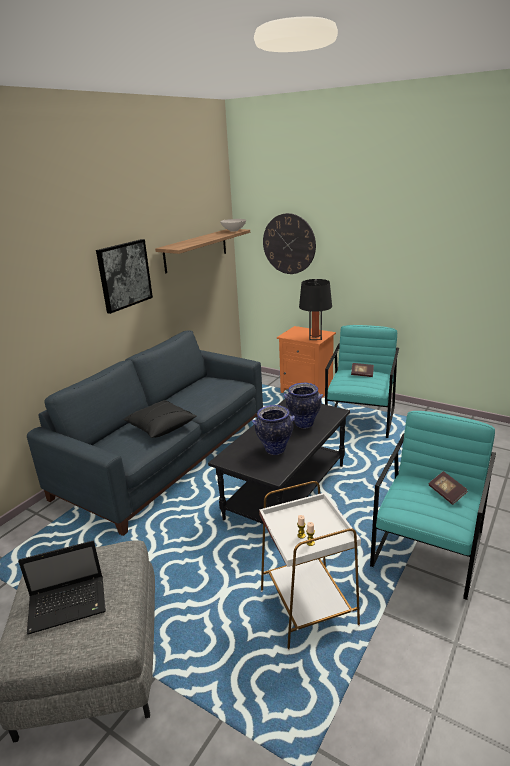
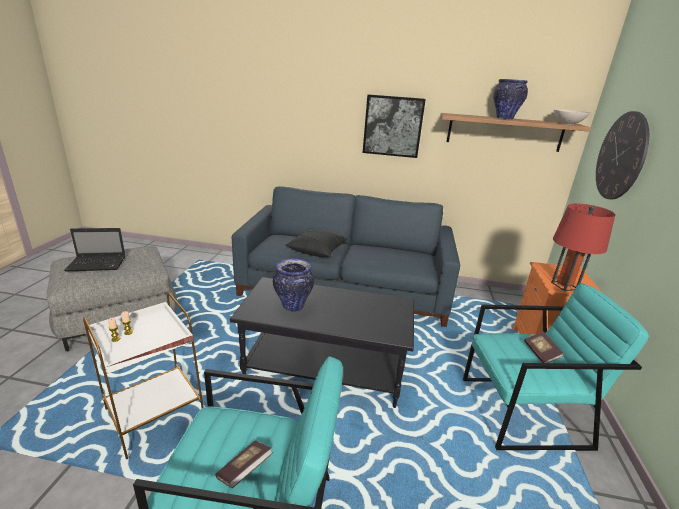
camera: 65 degrees right, 0 degrees up
laptop [18,541,106,635] -> laptop turned 60 degrees counterclockwise [64,228,126,271]
vase [284,382,323,428] -> vase moved to [493,79,528,120]
black table lamp [299,279,332,340] -> red table lamp [551,203,615,291]

